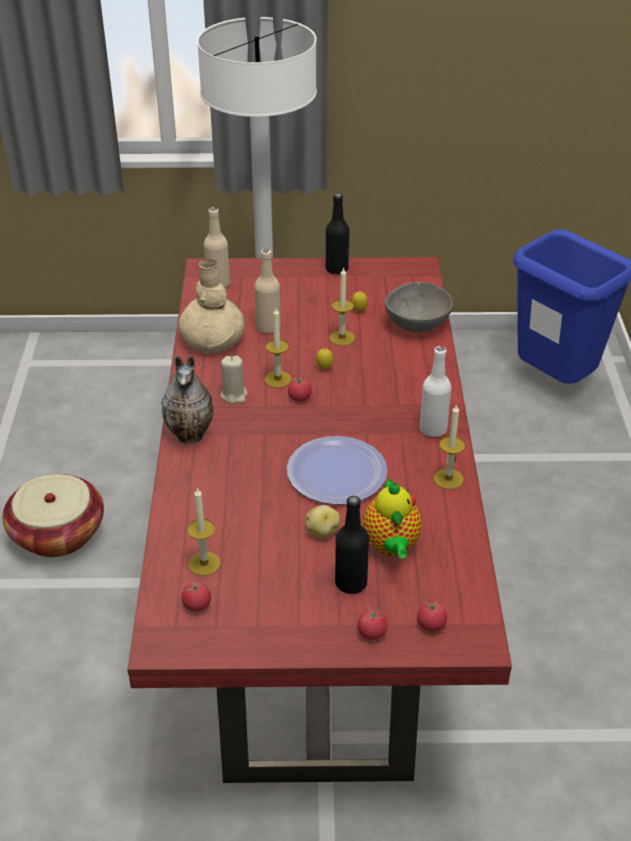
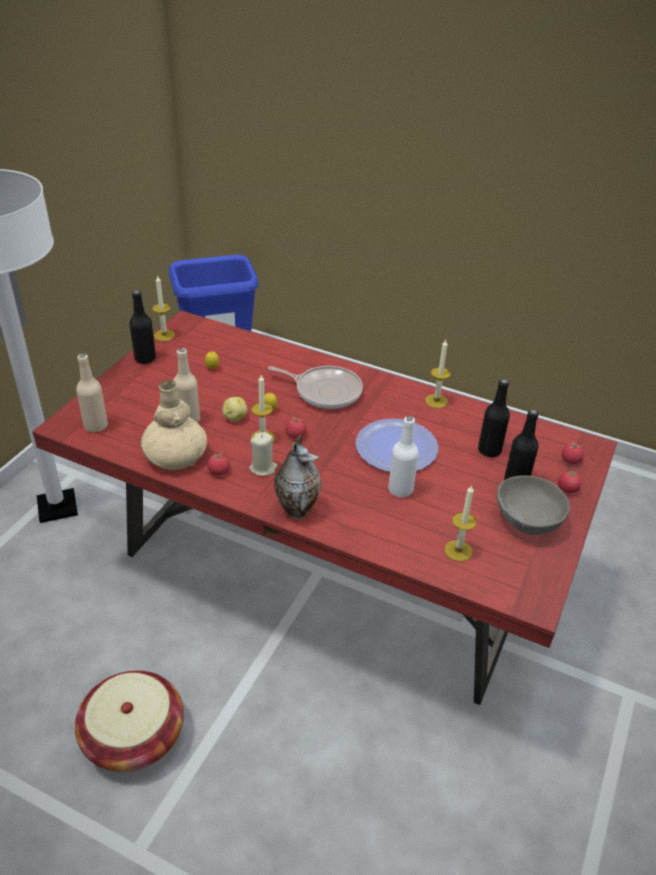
camera: 65 degrees left, 0 degrees up
tomato [181,581,211,612] -> tomato moved to [207,451,230,475]
potato [305,505,340,537] -> potato moved to [223,397,247,422]
candle [329,267,355,346] -> candle moved to [152,276,175,341]
teapot [363,477,422,558] -> black bottle [478,379,510,457]
grey bowl [384,282,453,332] -> grey bowl moved to [497,475,570,535]
white bottle [420,346,451,437] -> white bottle moved to [388,416,419,498]
none -> frying pan [268,366,363,409]

